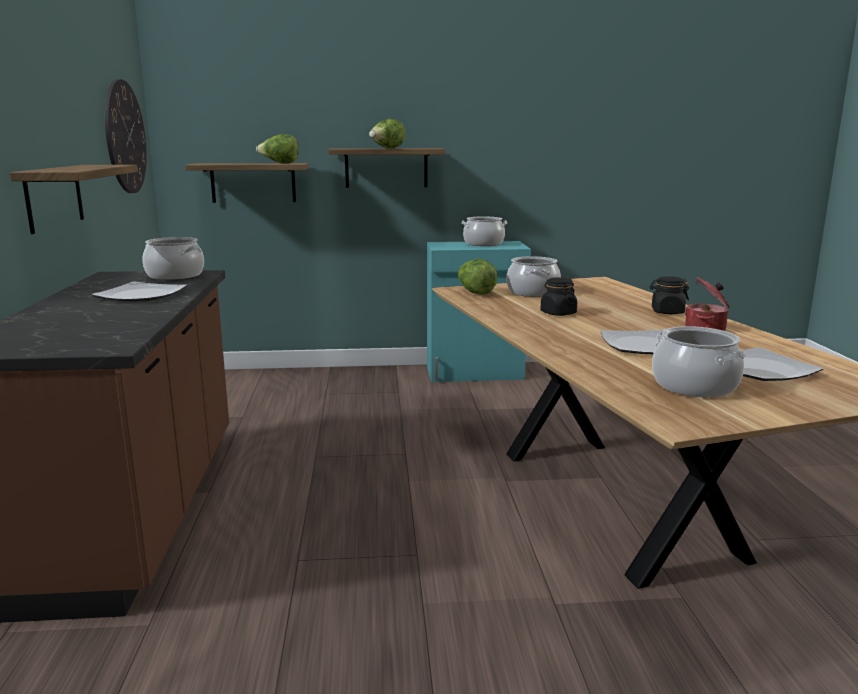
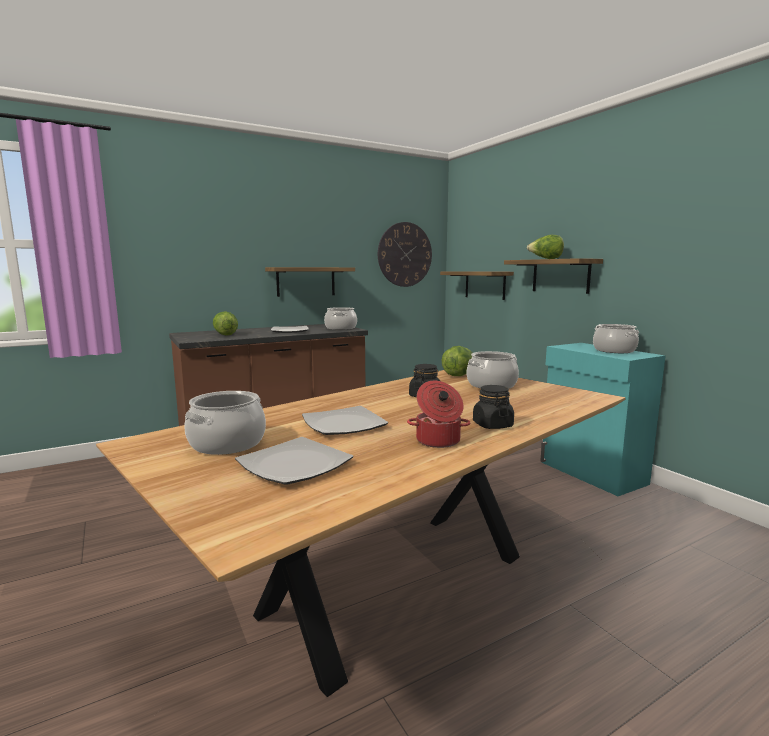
camera: 65 degrees right, 5 degrees down
lettuce [256,134,299,164] -> lettuce moved to [213,311,238,336]

